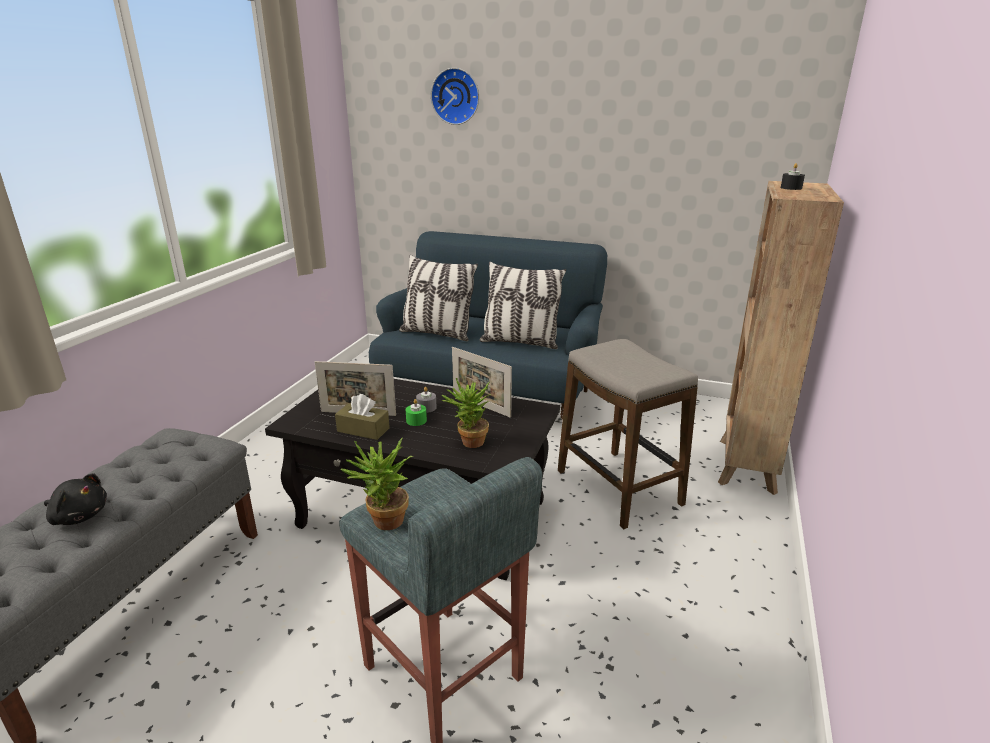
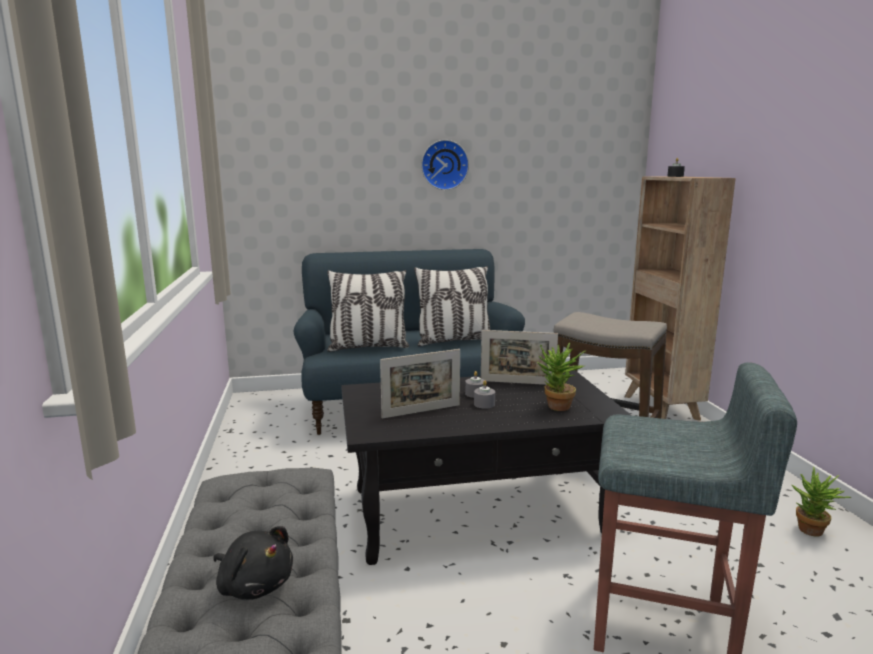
camera: 30 degrees left, 10 degrees down
black plush toy [44,473,107,525] -> black plush toy turned 45 degrees clockwise [213,526,293,599]
brown tissue box [335,394,390,440] -> none
potted plant [340,437,413,530] -> potted plant moved to [792,467,852,537]
green candle [406,399,427,426] -> grey candle [474,381,495,409]
wall clock [431,68,479,125] -> wall clock moved to [421,140,469,190]

